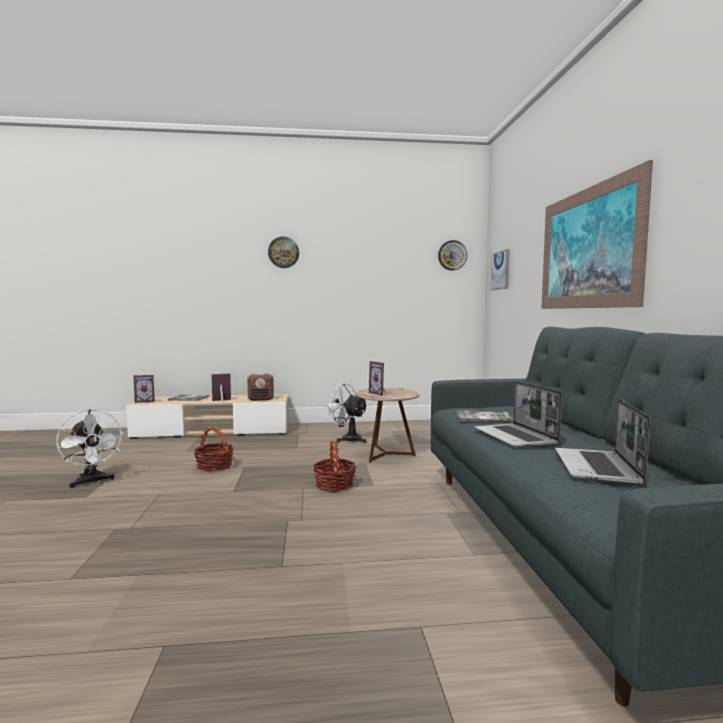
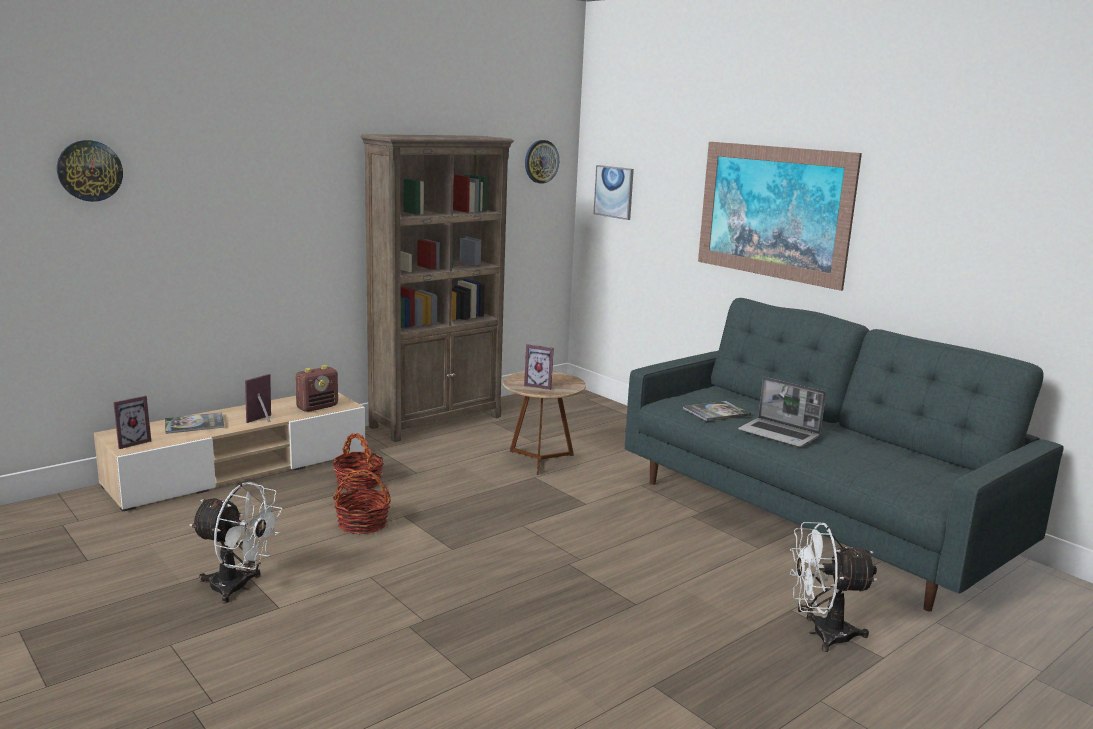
camera: 35 degrees left, 10 degrees up
wall clock [268,237,299,268] -> wall clock moved to [57,140,123,202]
basket [313,441,356,492] -> basket moved to [333,433,384,490]
white fan [324,384,368,443] -> white fan moved to [789,522,878,652]
laptop [555,399,650,485] -> none
none -> brown bookcase [361,134,514,442]

